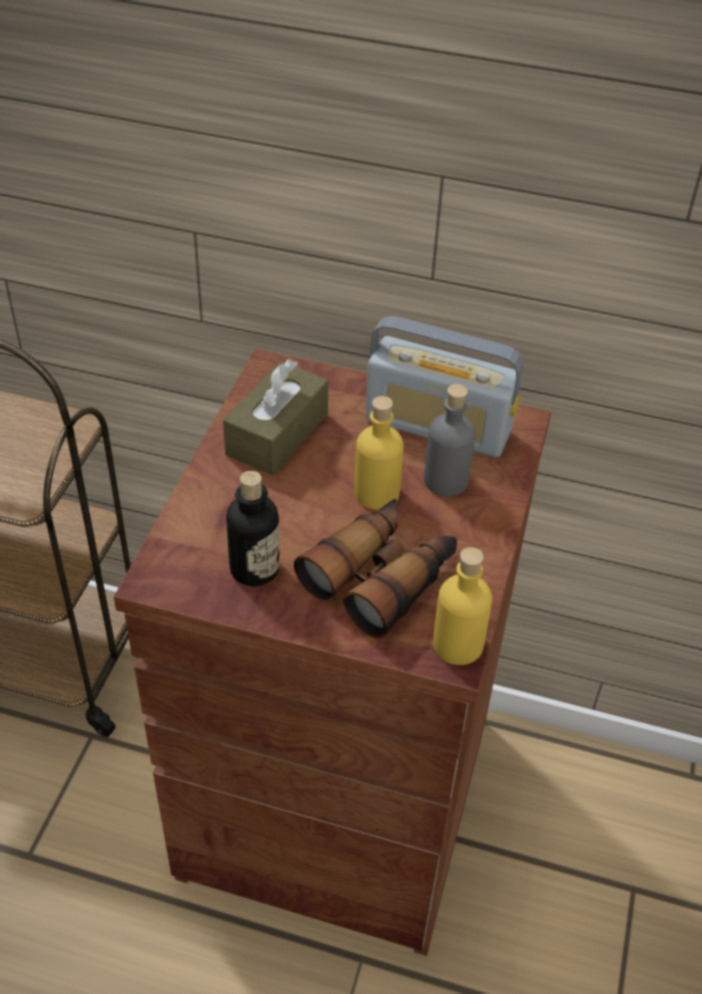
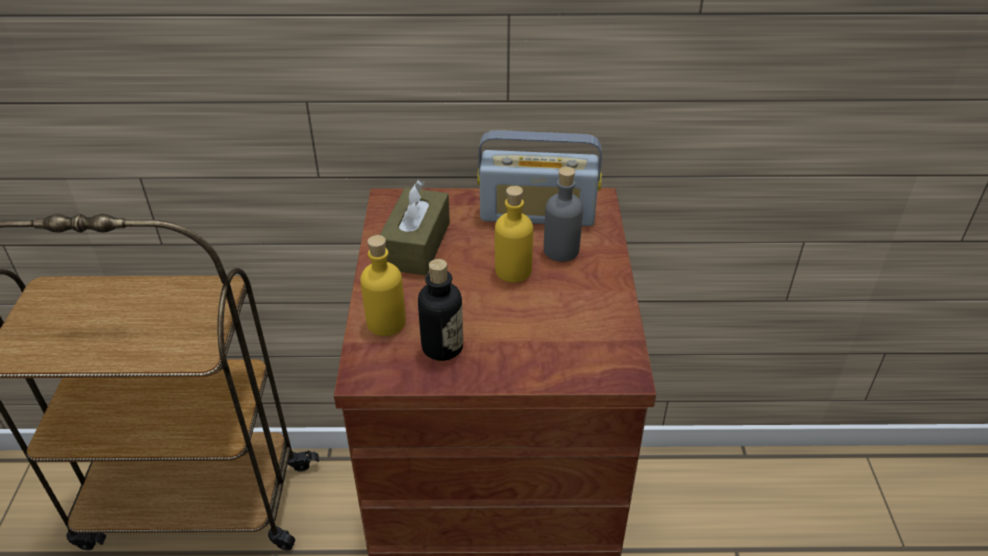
camera: 15 degrees left, 5 degrees down
binoculars [294,499,457,639] -> none
yellow bottle [433,547,492,665] -> yellow bottle moved to [360,235,406,336]

